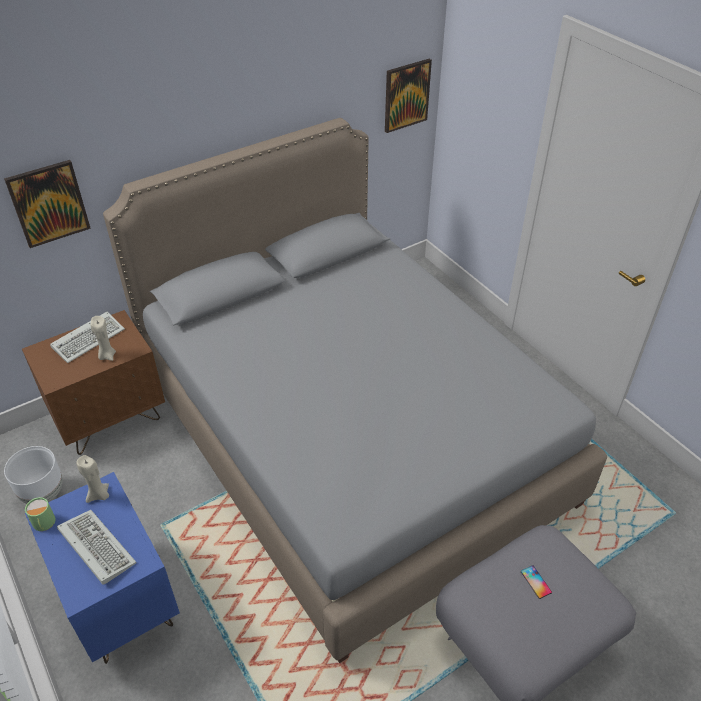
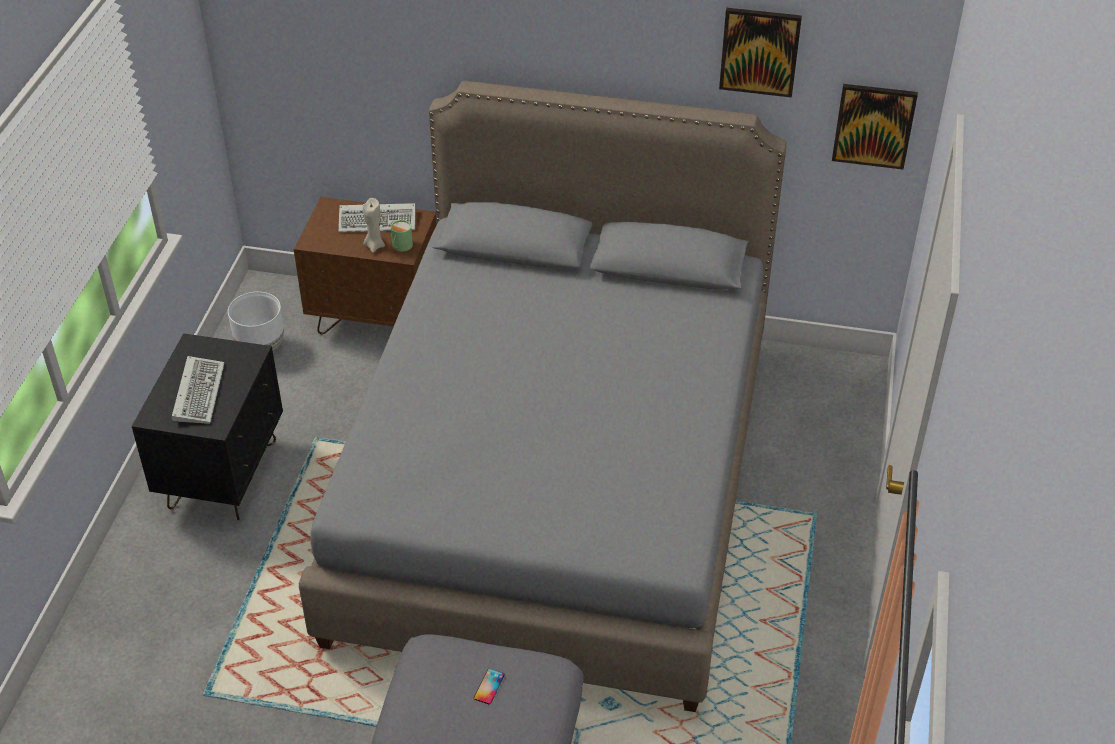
camera: 45 degrees right, 0 degrees up
picture [4,160,91,248] -> picture moved to [719,8,802,98]
blue nightstand [25,472,180,664] -> black nightstand [132,333,283,520]
green mug [25,497,56,531] -> green mug moved to [390,220,413,252]
beige candle [76,455,109,503] -> none

